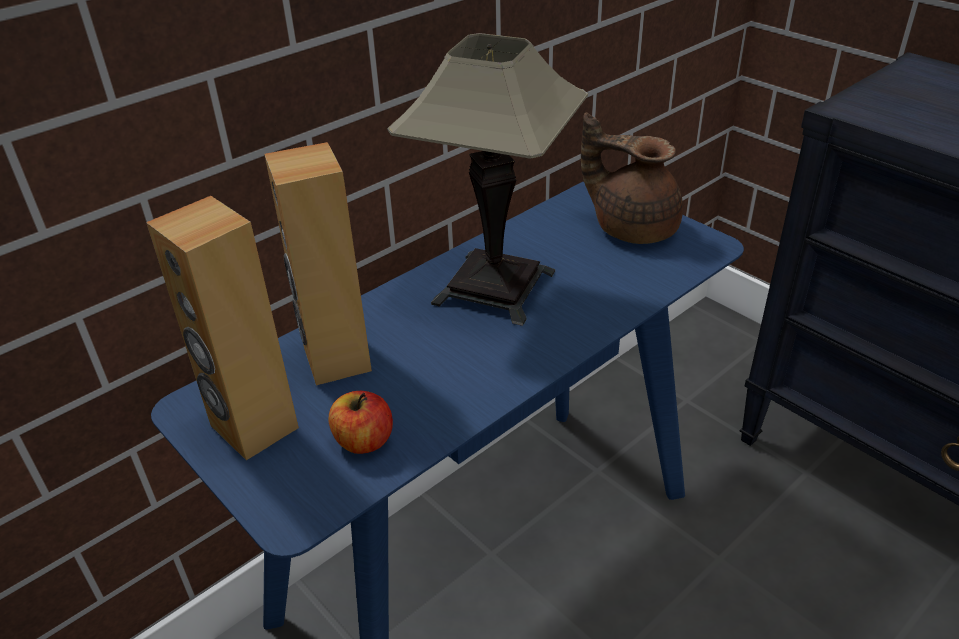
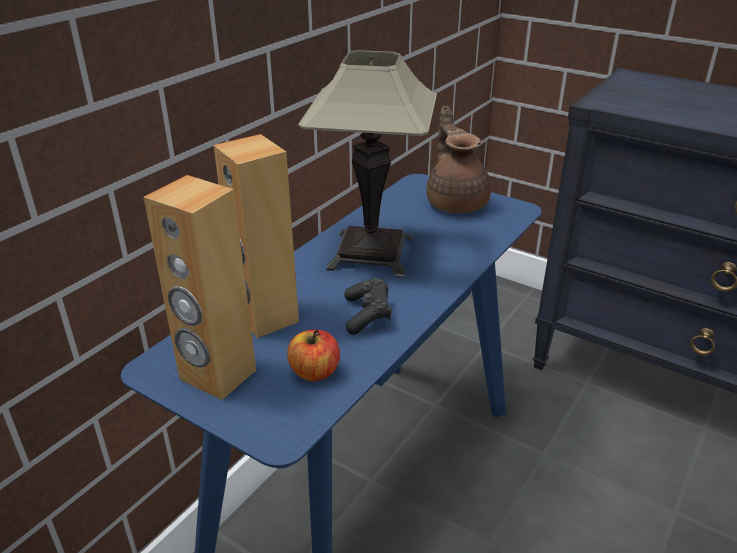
camera: 15 degrees left, 5 degrees down
brown teapot [581,112,683,244] -> brown teapot turned 60 degrees clockwise [426,106,491,213]
none -> black game controller [344,278,392,335]

